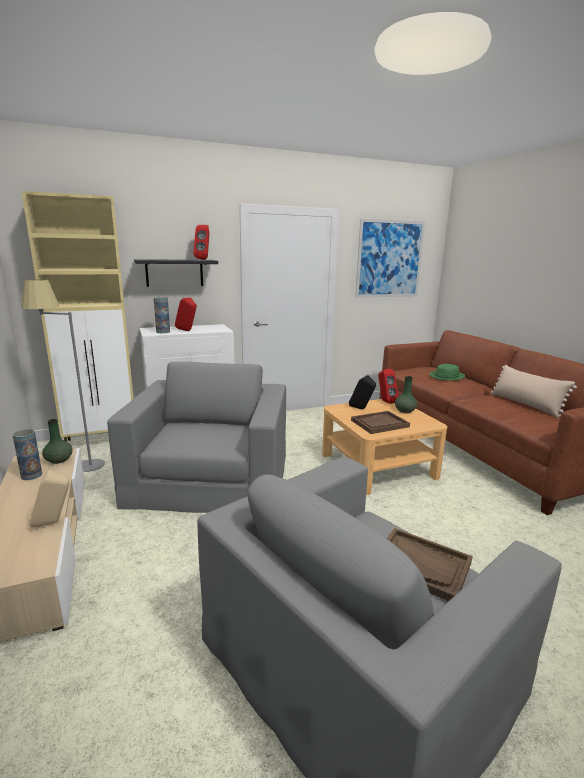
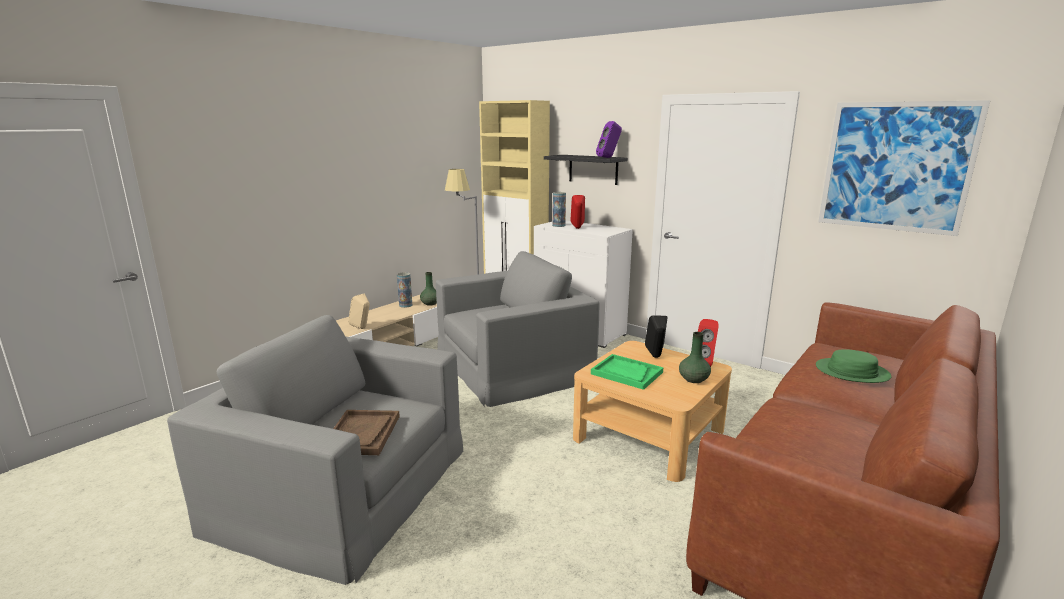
camera: 60 degrees right, 0 degrees up
red speaker [193,225,209,260] -> purple speaker [596,121,622,158]
brown tray [351,411,410,434] -> green tray [591,354,663,390]
beige pillow [491,365,577,418] -> none

